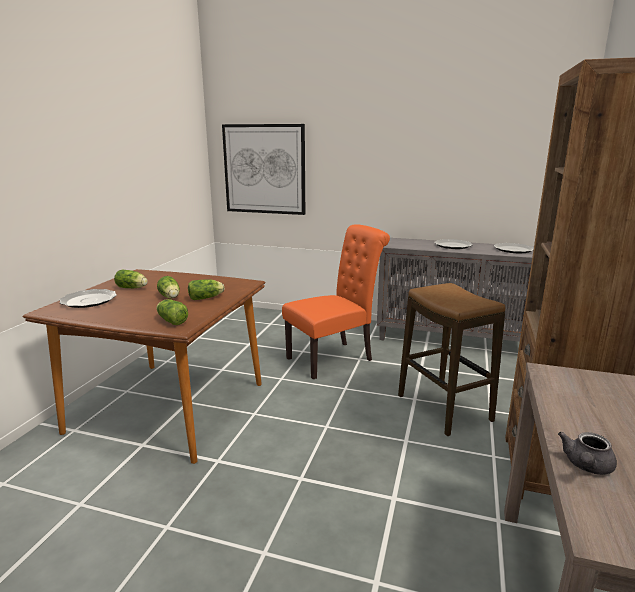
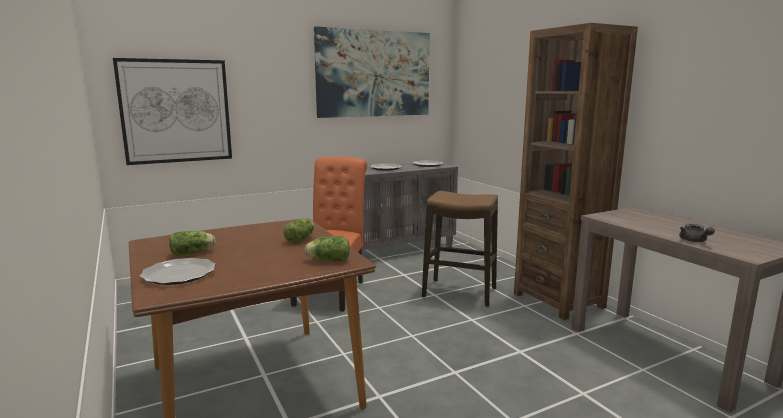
camera: 45 degrees left, 5 degrees down
lettuce [157,276,180,299] -> none
none -> picture [314,26,430,118]

